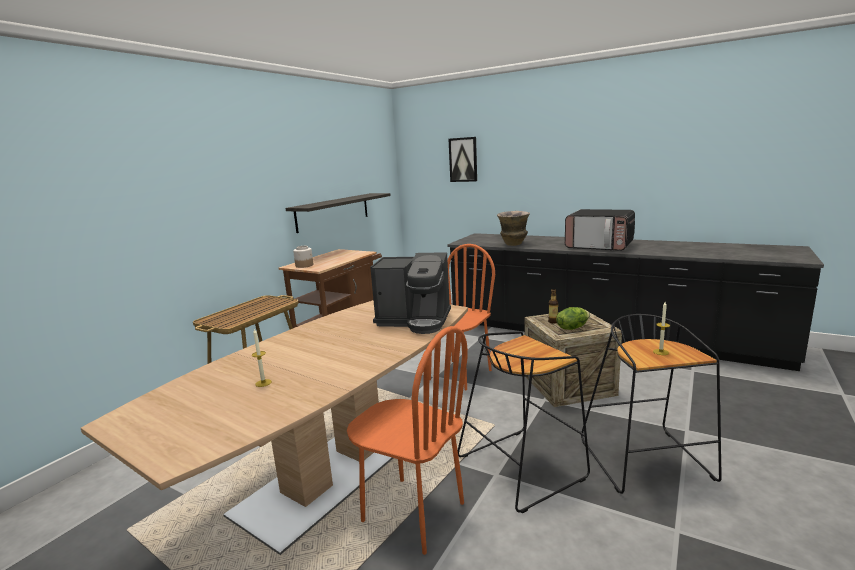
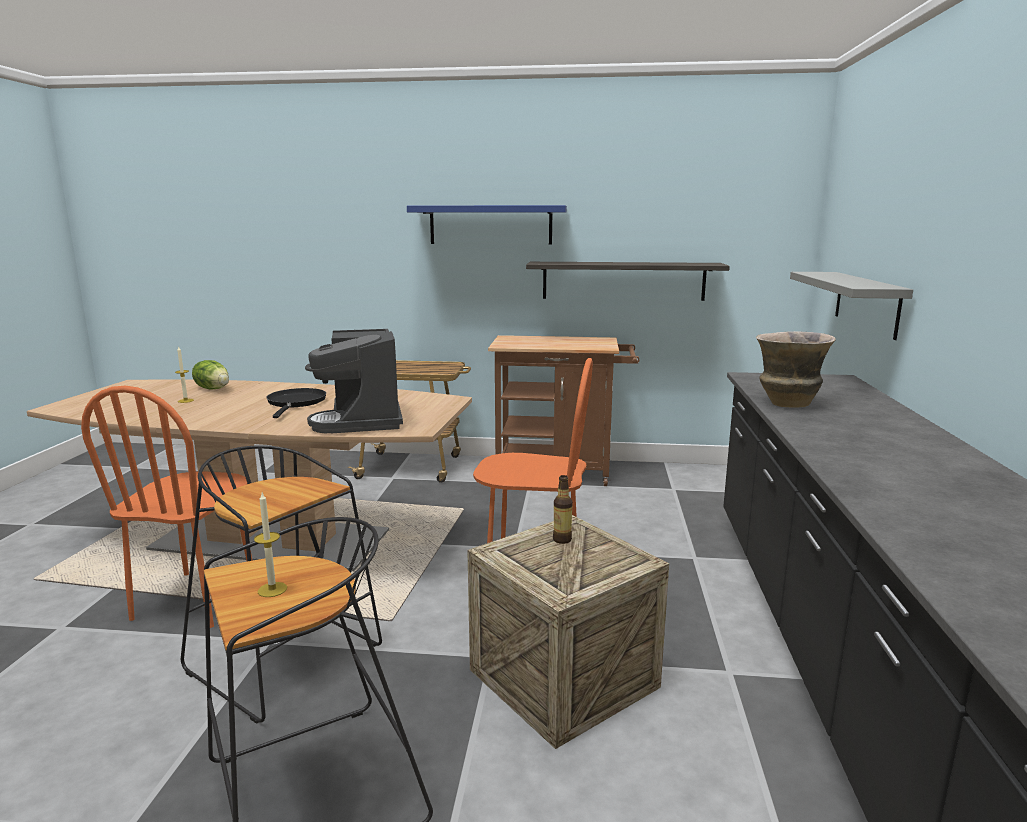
camera: 65 degrees right, 0 degrees up
jar [293,246,313,268] -> none
picture [448,137,477,182] -> none
lettuce [556,307,590,330] -> lettuce moved to [192,360,229,390]
microwave [565,209,635,251] -> none
none -> black frying pan [266,388,326,418]
none -> blue shelf [407,205,567,244]
none -> grey shelf [790,272,913,340]

